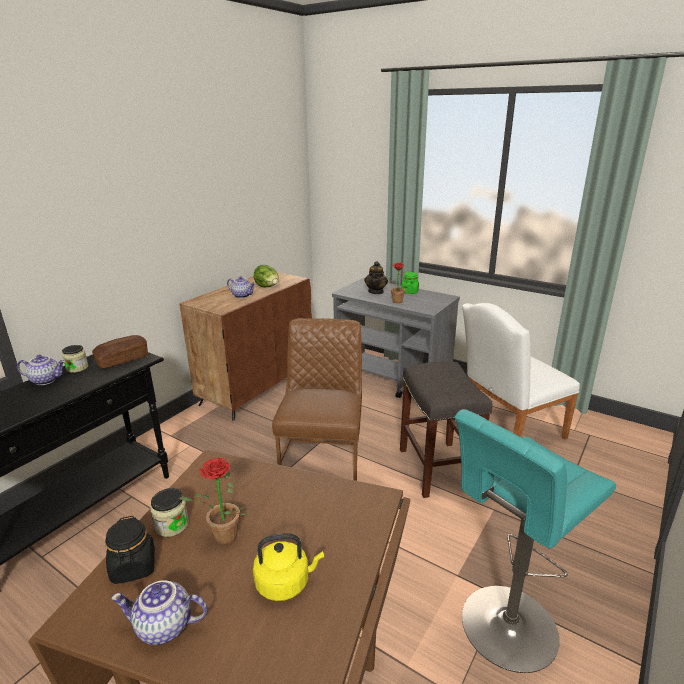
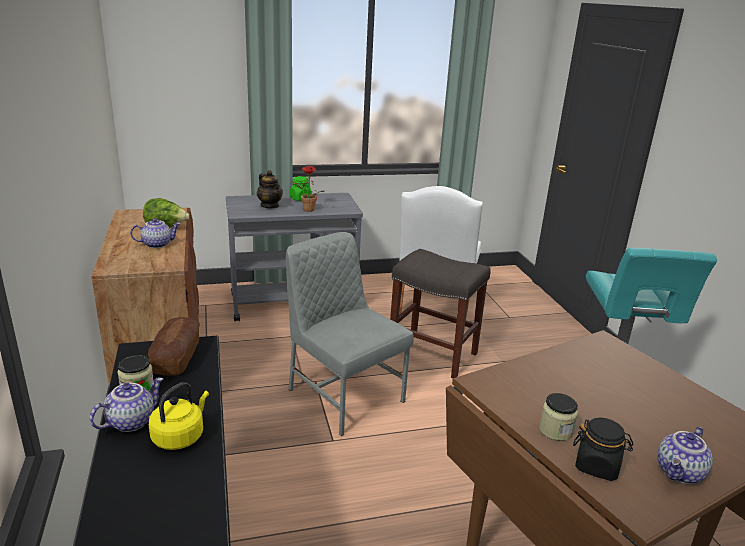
camera: 50 degrees left, 0 degrees up
potted plant [179,458,248,545] -> none
yellow kettle [253,533,324,601] -> yellow kettle moved to [149,382,209,450]
brown chair [272,318,362,481] -> grey chair [286,232,414,436]

